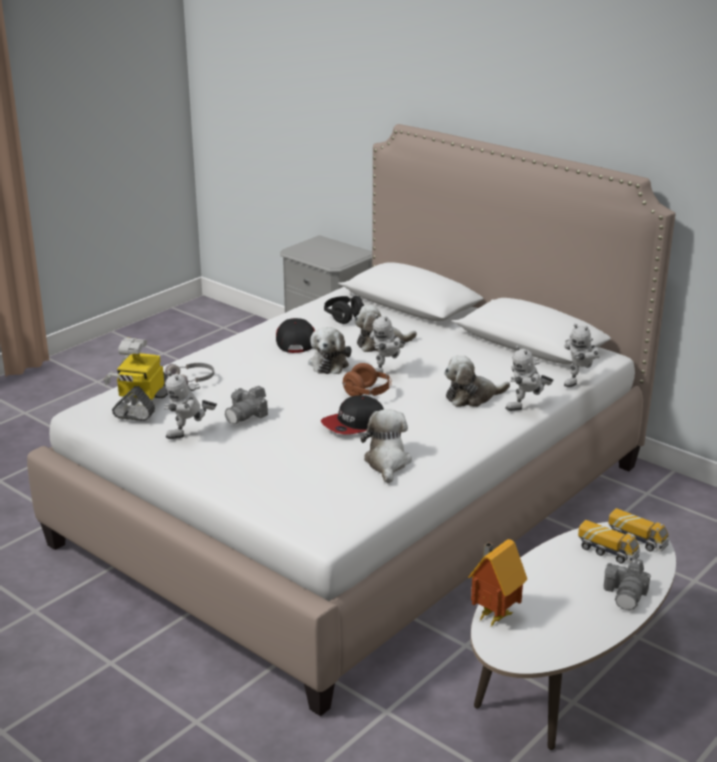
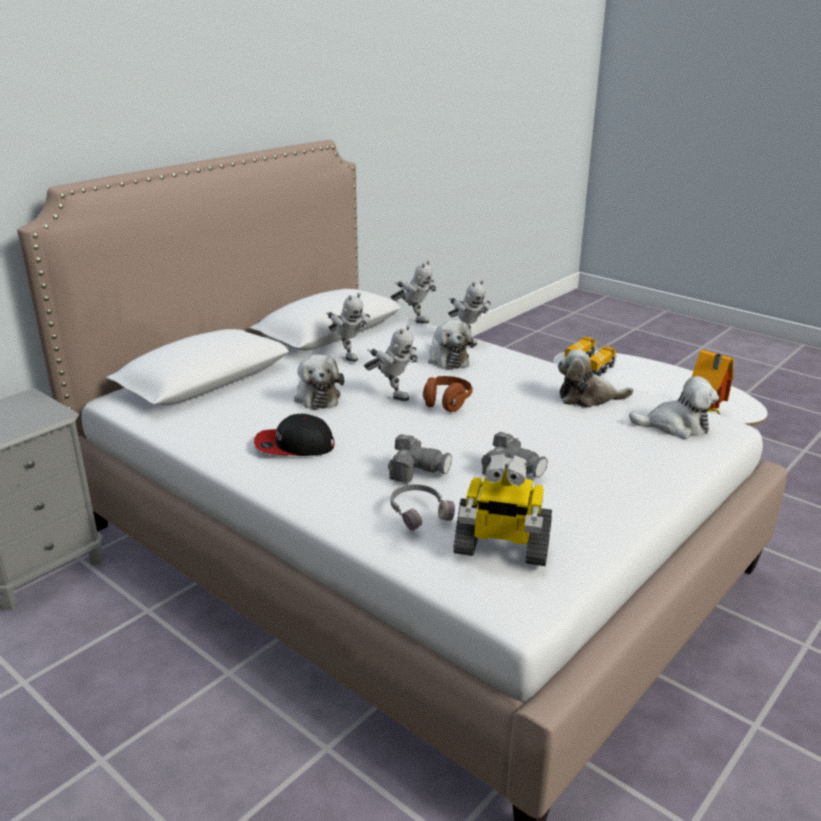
camera: 90 degrees left, 0 degrees up
toy robot [164,371,217,439] -> toy robot moved to [326,293,370,362]
plush toy [308,327,351,374] -> plush toy moved to [629,376,719,439]
cap [321,395,384,435] -> none
black headphones [324,296,364,324] -> none
camera [604,558,651,610] -> camera moved to [388,434,452,483]

